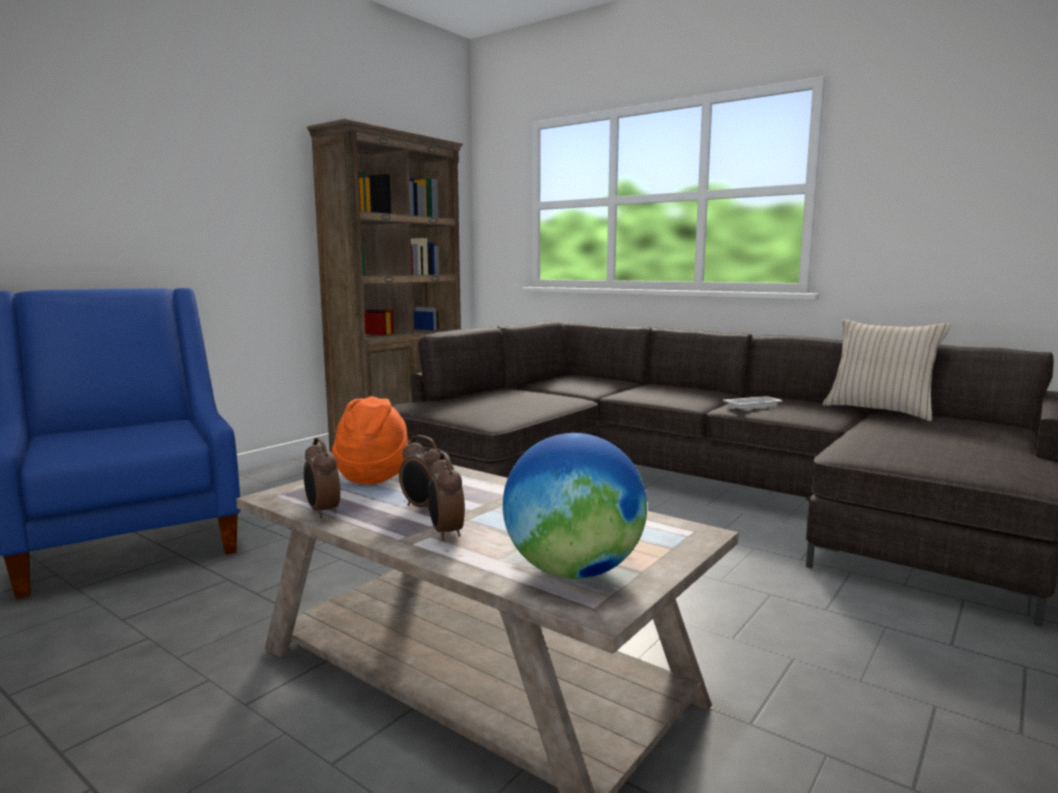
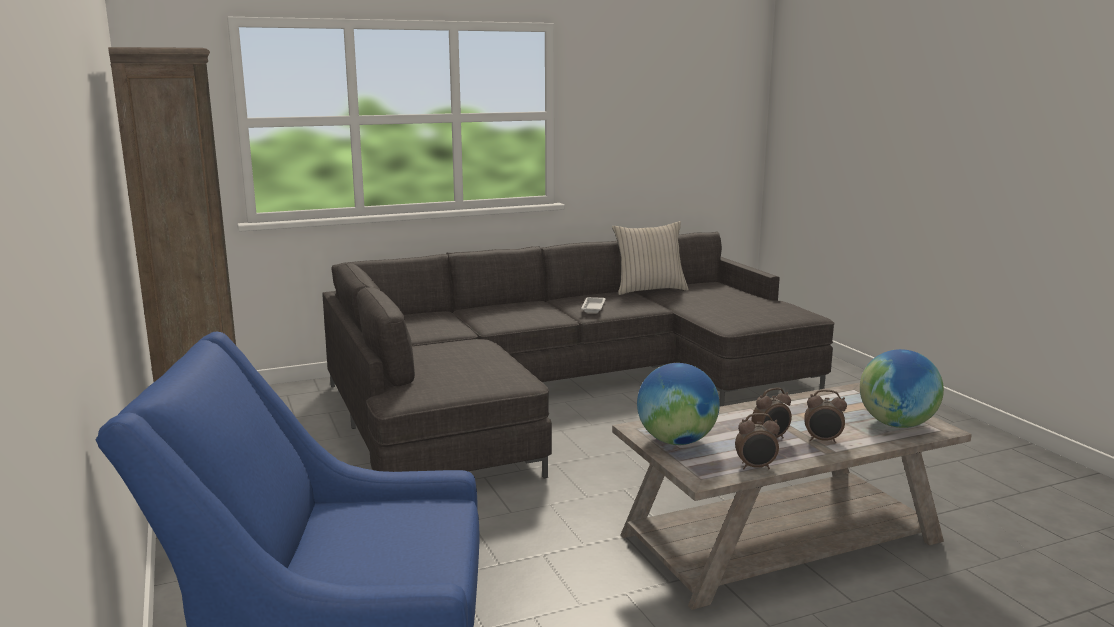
camera: 60 degrees left, 5 degrees up
orange hat [332,396,408,485] -> globe [637,363,720,445]

